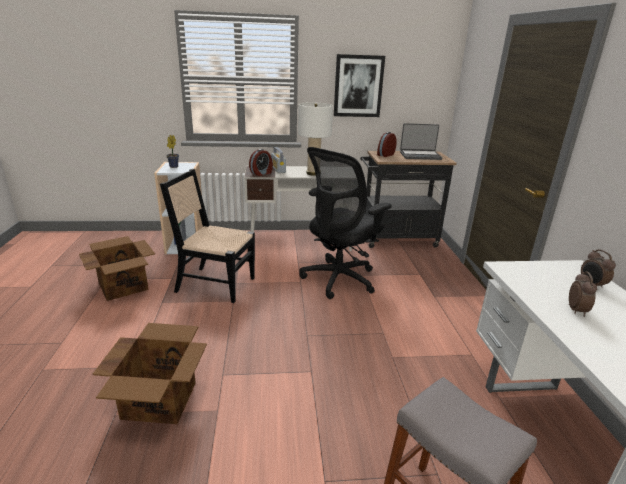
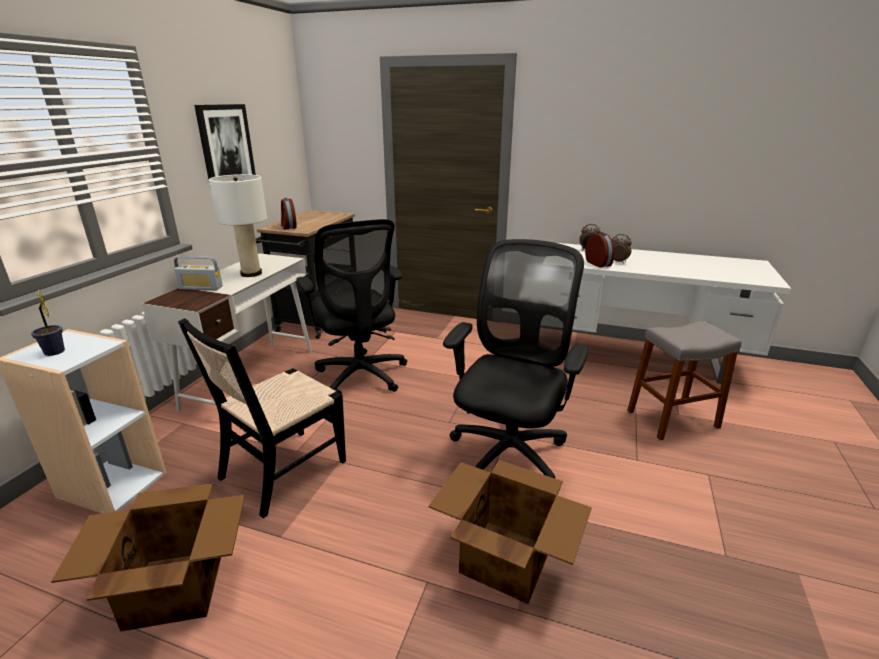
camera: 65 degrees left, 0 degrees up
alarm clock [249,149,273,176] -> alarm clock moved to [585,232,614,268]
laptop [400,123,442,160] -> none
none -> black office chair [443,239,588,478]

